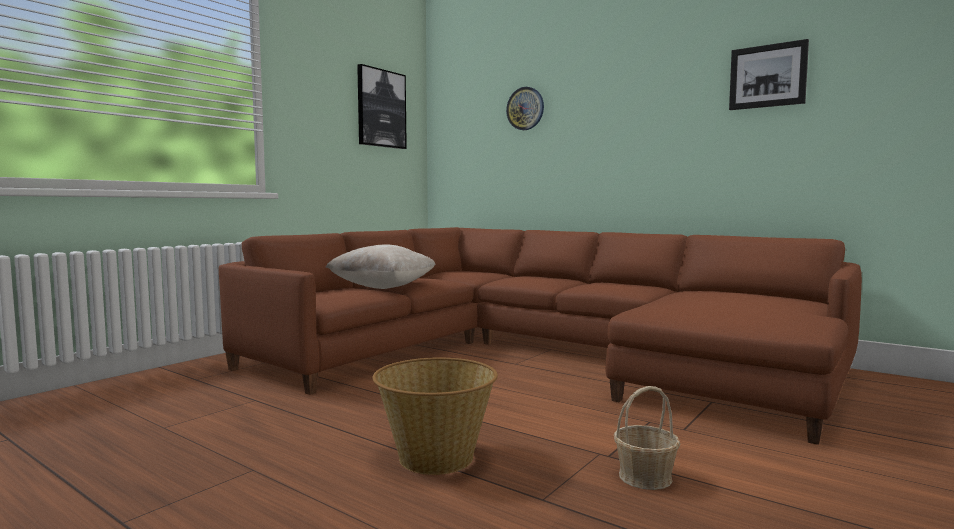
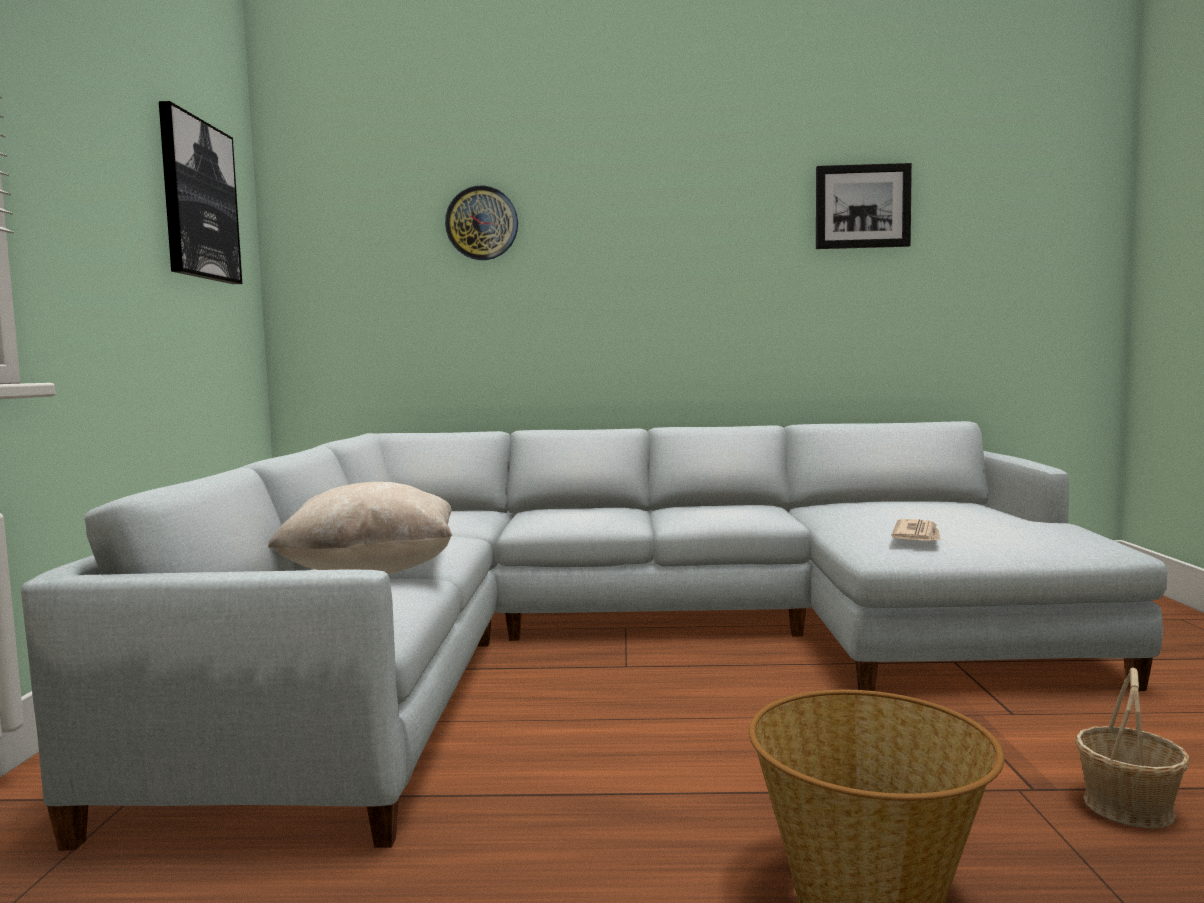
camera: 35 degrees left, 0 degrees up
brown sofa [219,227,862,445] -> grey sofa [21,421,1167,850]
none -> newspaper [891,519,941,541]

